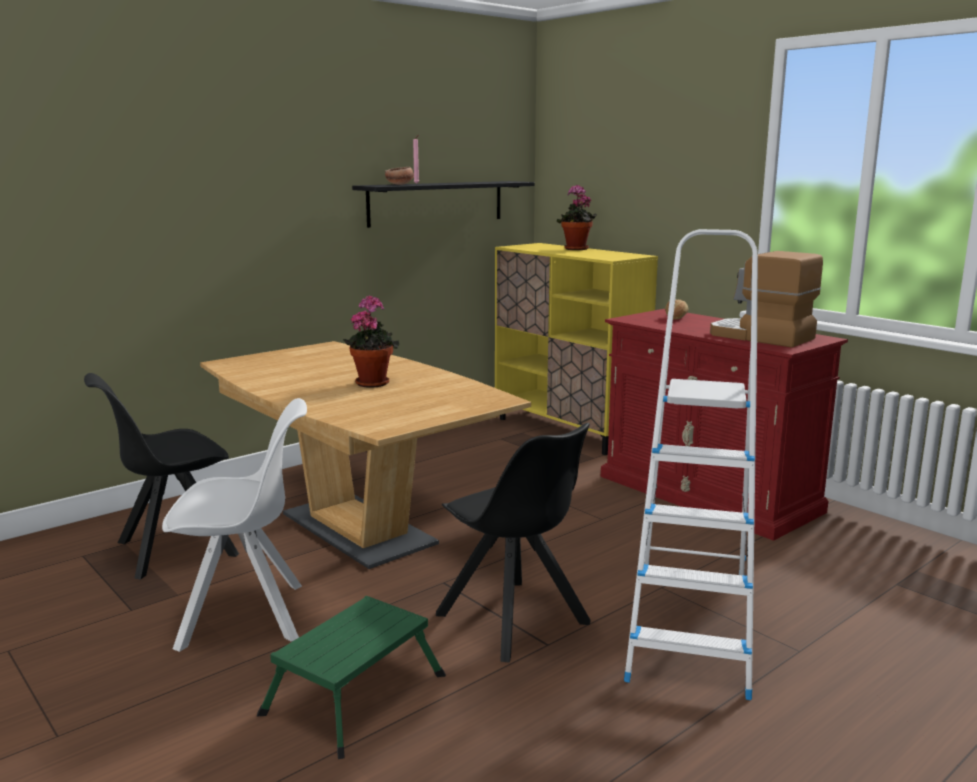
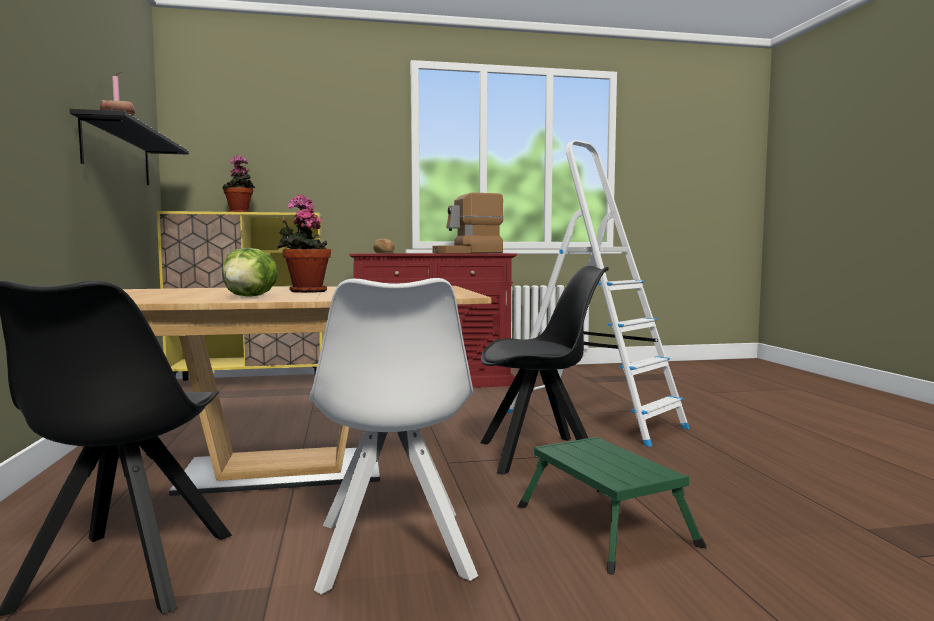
camera: 60 degrees left, 10 degrees down
white chair [162,398,307,652] -> white chair turned 150 degrees clockwise [309,278,478,594]
none -> lettuce [222,248,278,297]

